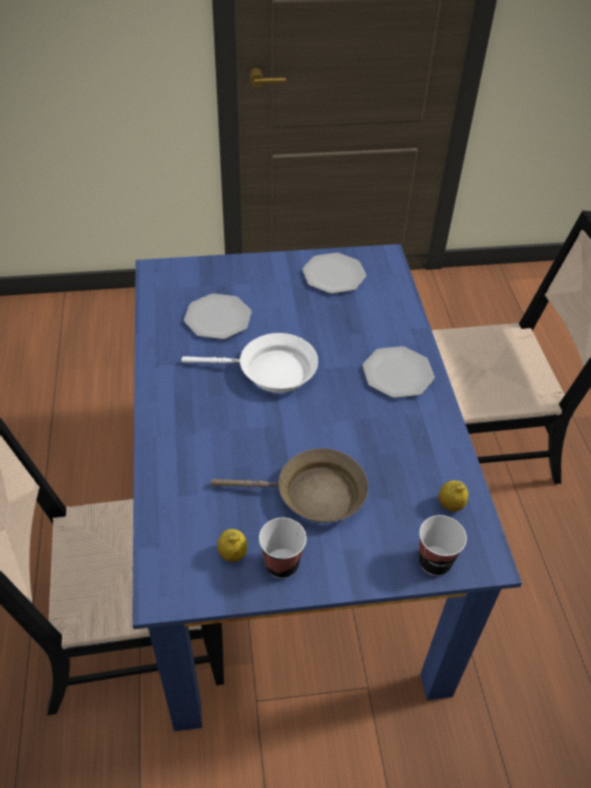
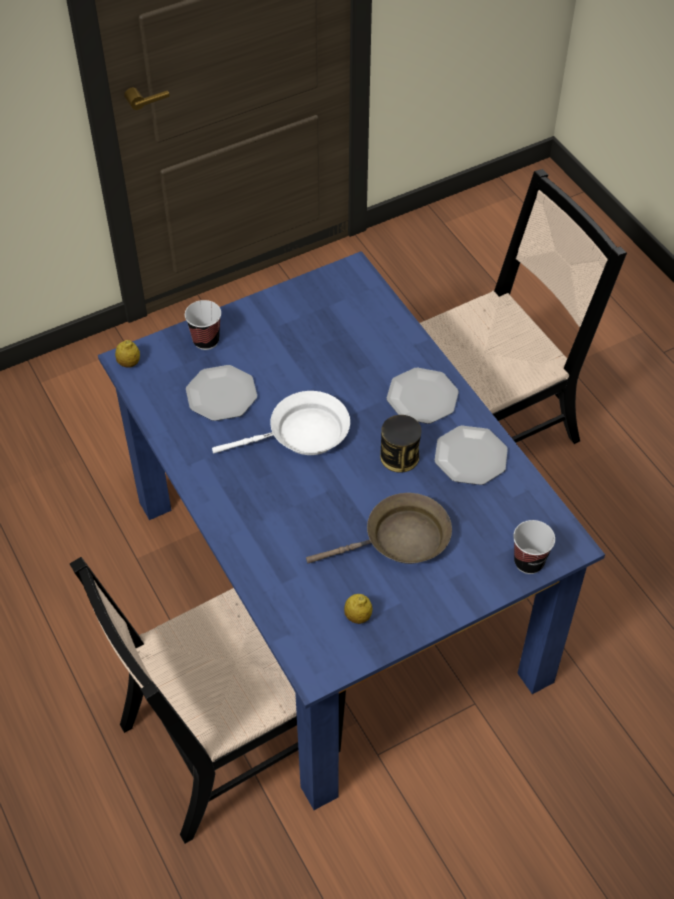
camera: 20 degrees left, 5 degrees up
cup [259,518,307,579] -> cup moved to [185,300,221,350]
plate [302,253,366,294] -> plate moved to [434,426,508,485]
lemon [438,480,468,512] -> lemon moved to [115,340,140,368]
none -> can [380,415,422,473]

